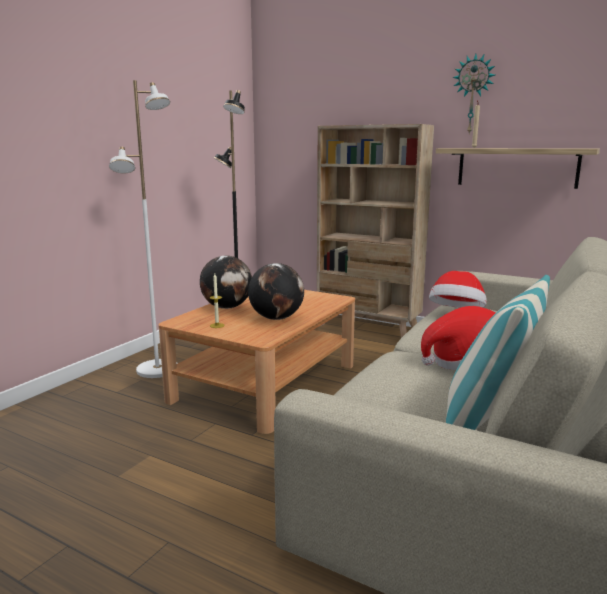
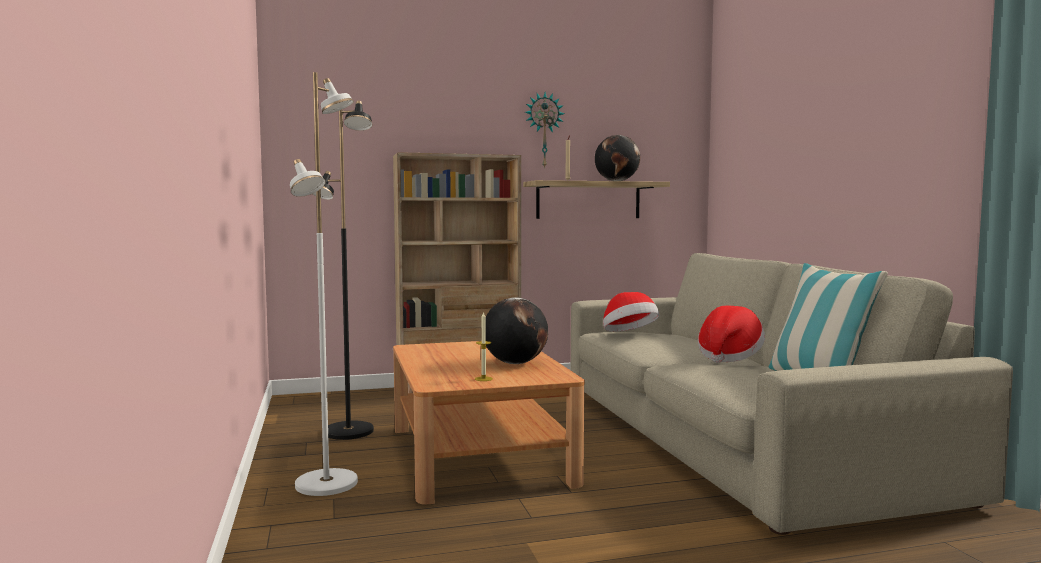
camera: 45 degrees left, 10 degrees down
globe [200,255,252,309] -> globe moved to [595,135,640,181]

